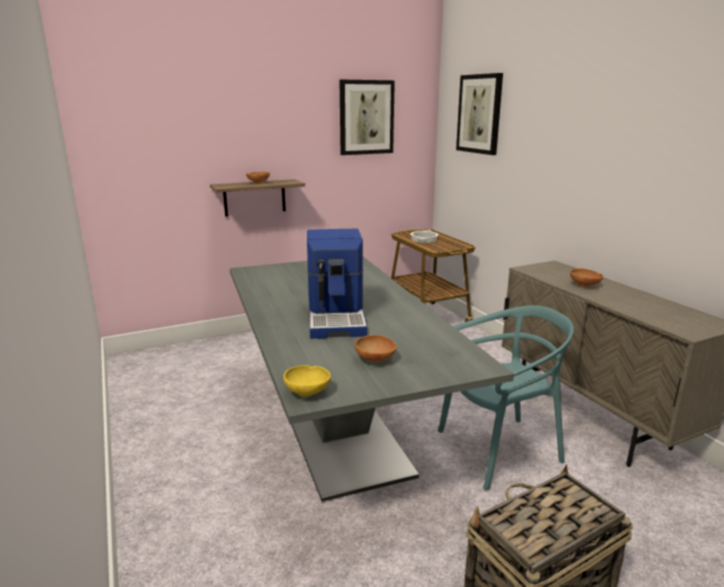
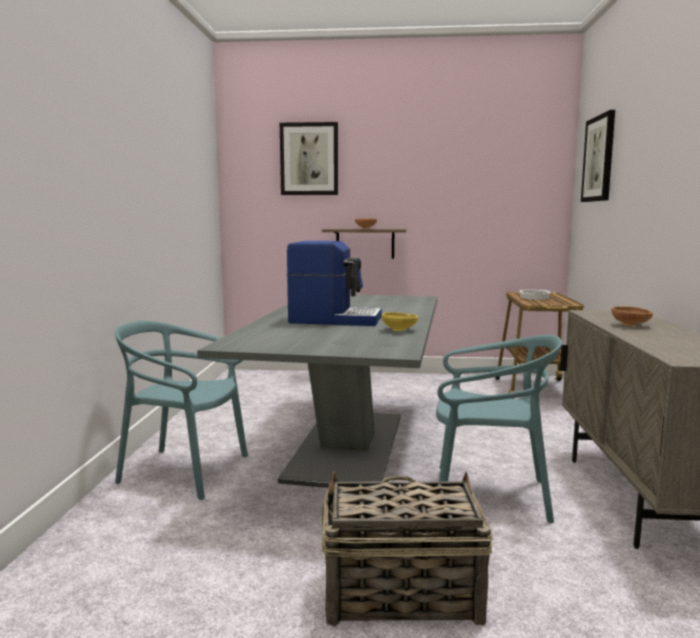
camera: 30 degrees right, 10 degrees down
yellow bowl [283,365,331,397] -> yellow bowl moved to [382,312,418,331]
coffee machine [307,229,367,339] -> coffee machine turned 105 degrees counterclockwise [287,241,382,326]
picture [340,80,395,155] -> picture moved to [280,122,338,195]
brown bowl [355,335,397,362] -> none
none -> turquoise chair [115,321,248,500]

